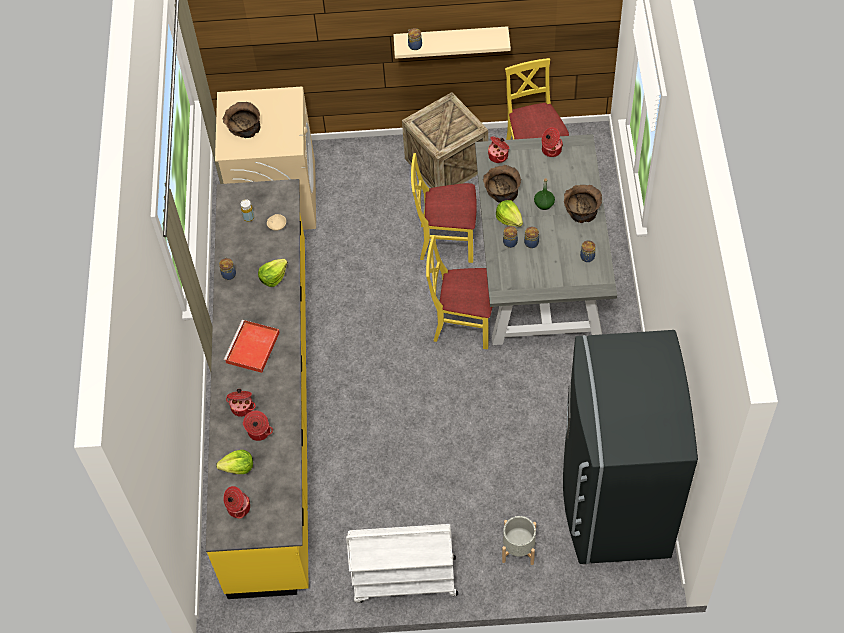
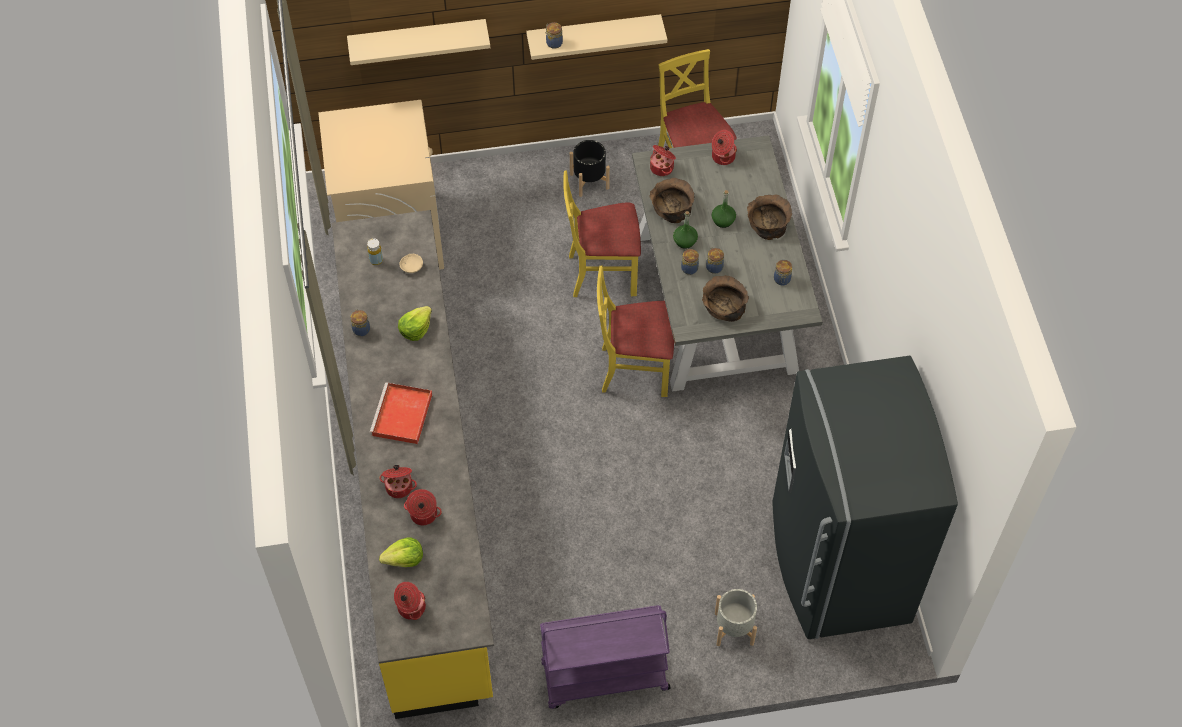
camera: 10 degrees left, 0 degrees up
brown bowl [222,102,260,138] -> brown bowl moved to [702,275,749,322]
white cart [346,524,458,603] -> purple cart [540,605,671,709]
crate [402,92,488,188] -> black planter [570,140,610,197]
lettuce [496,200,523,227] -> green bottle [673,211,698,249]
none -> beige shelf [347,19,490,65]

